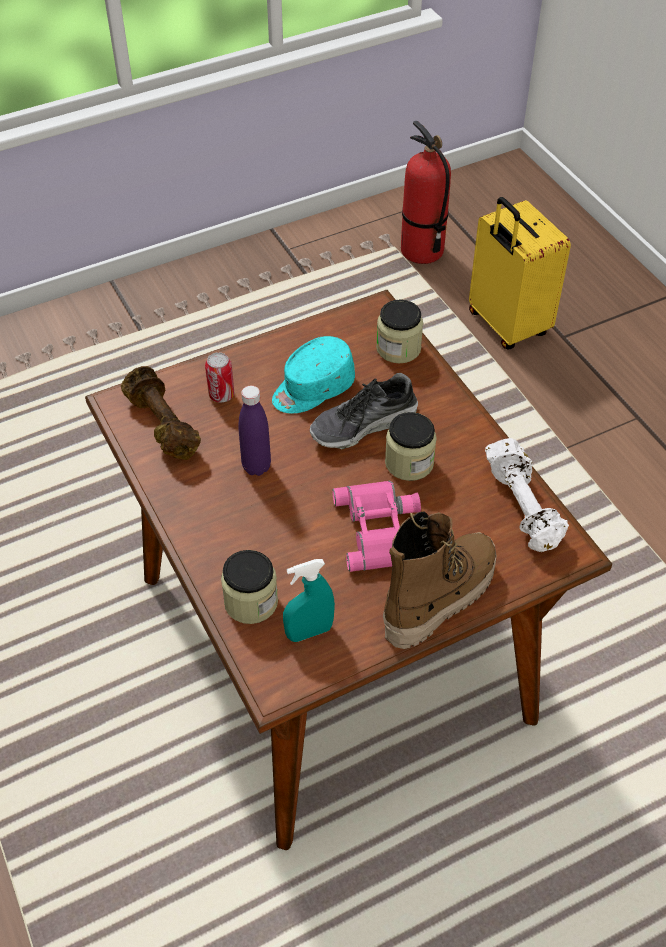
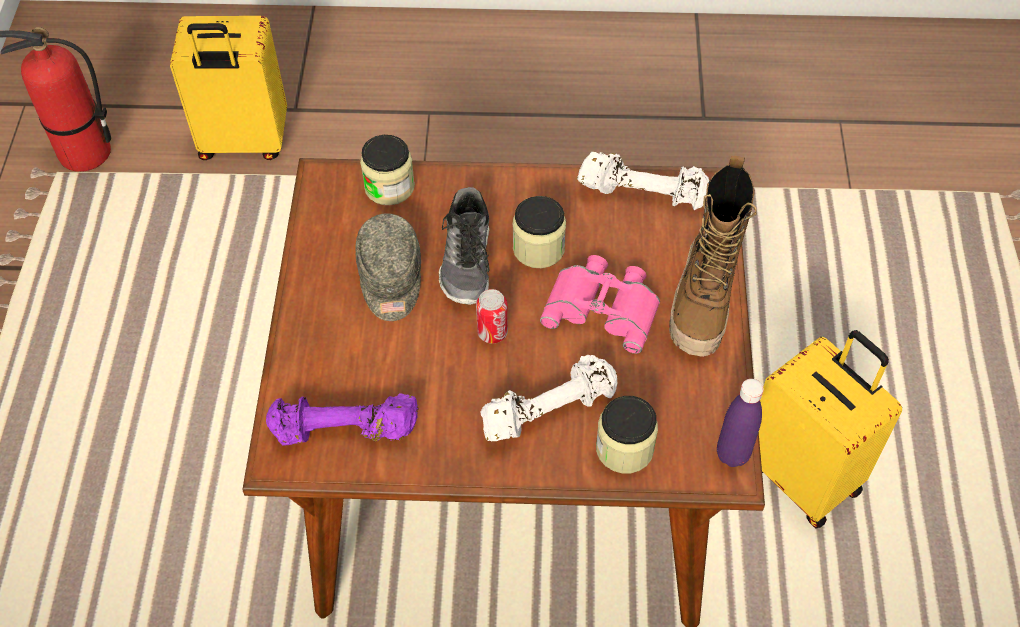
camera: 60 degrees left, 5 degrees up
brown dumbbell [121,366,201,460] -> purple dumbbell [266,393,419,445]
can [205,352,234,402] -> can moved to [476,289,508,343]
purple bottle [238,386,271,476] -> purple bottle moved to [717,379,764,467]
turquoise cap [272,336,355,413] -> grey cap [355,213,421,321]
turquoise spray bottle [283,559,335,642] -> none
boot [383,511,497,649] -> boot turned 150 degrees counterclockwise [669,156,757,357]
none -> white dumbbell [480,355,617,441]
none -> yellow suitcase [759,330,902,529]

